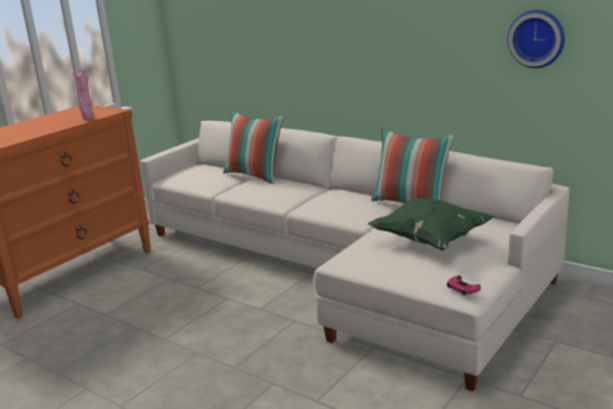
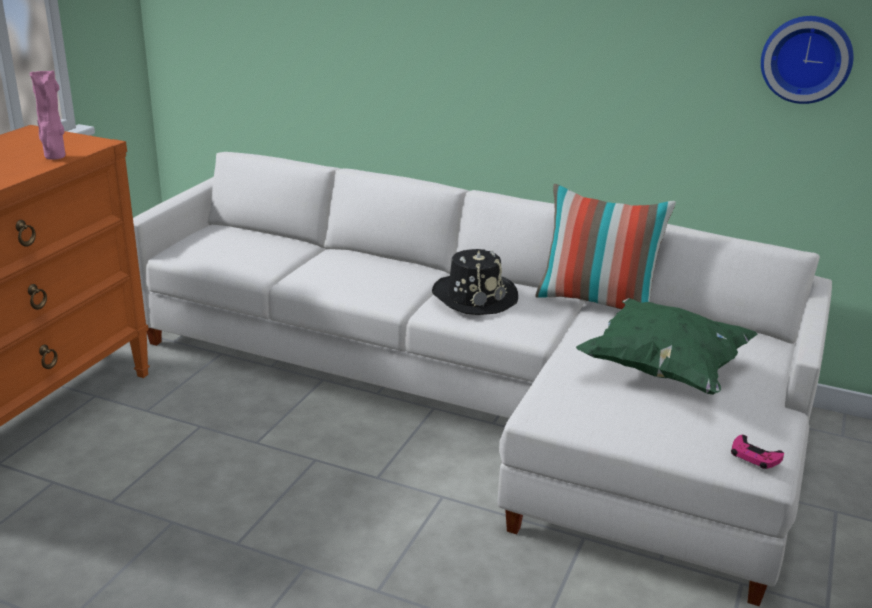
camera: 15 degrees left, 5 degrees up
pillow [223,110,284,184] -> none
none -> black hat [432,249,518,315]

